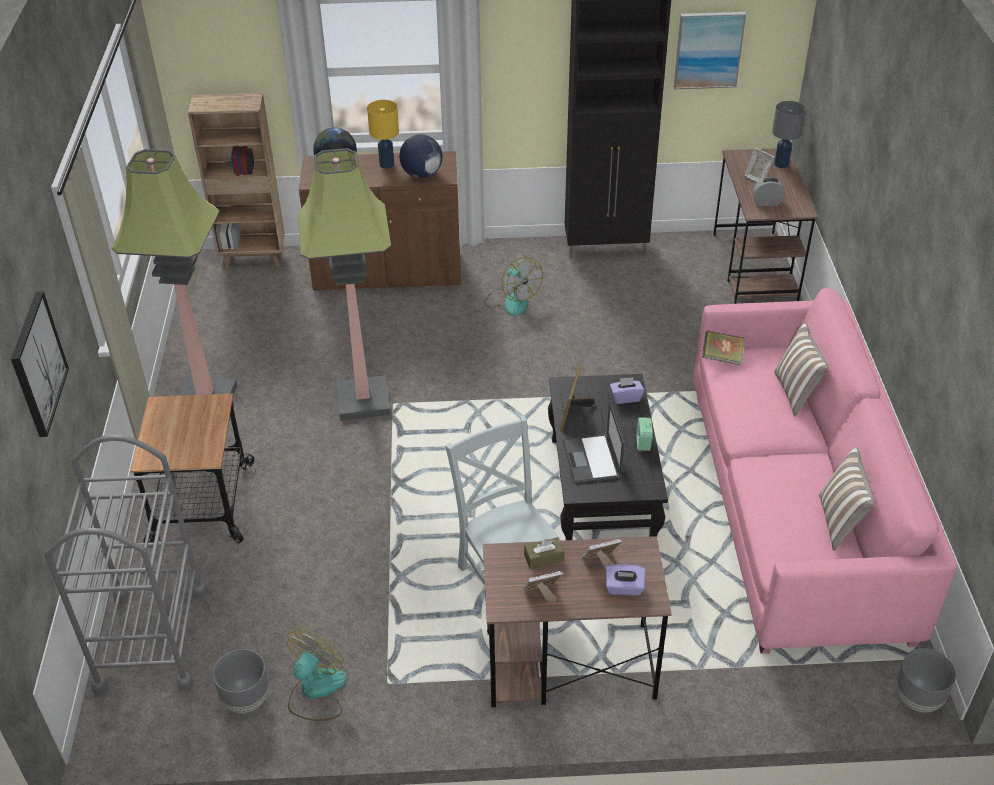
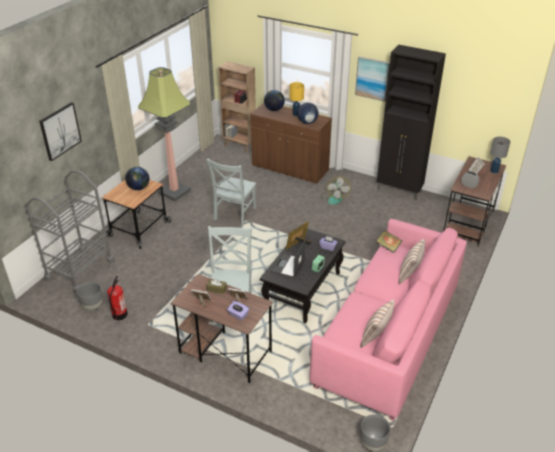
camera: 30 degrees right, 5 degrees down
fan [287,628,347,721] -> fire extinguisher [107,276,128,320]
floor lamp [298,148,391,420] -> grey chair [206,158,256,227]
picture [674,12,746,89] -> picture moved to [355,56,390,102]
none -> globe [125,167,149,190]

